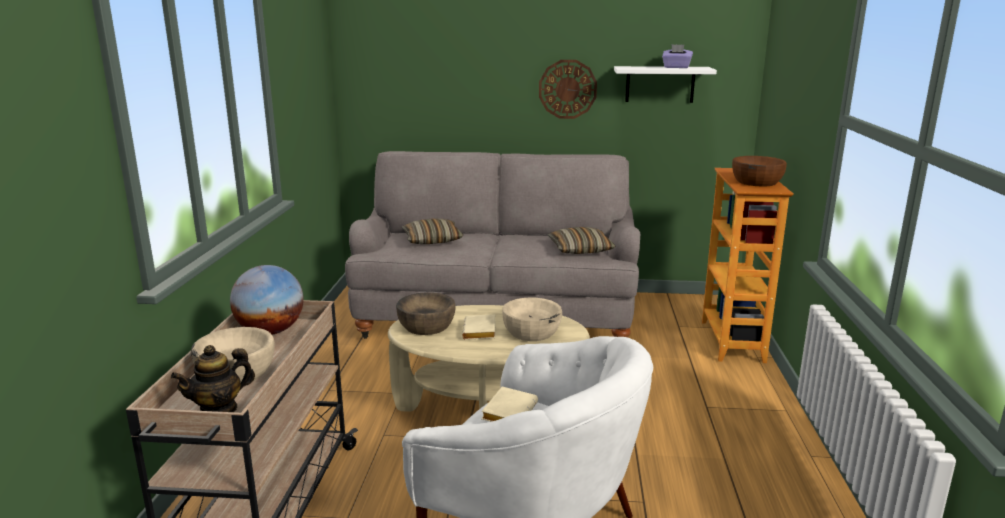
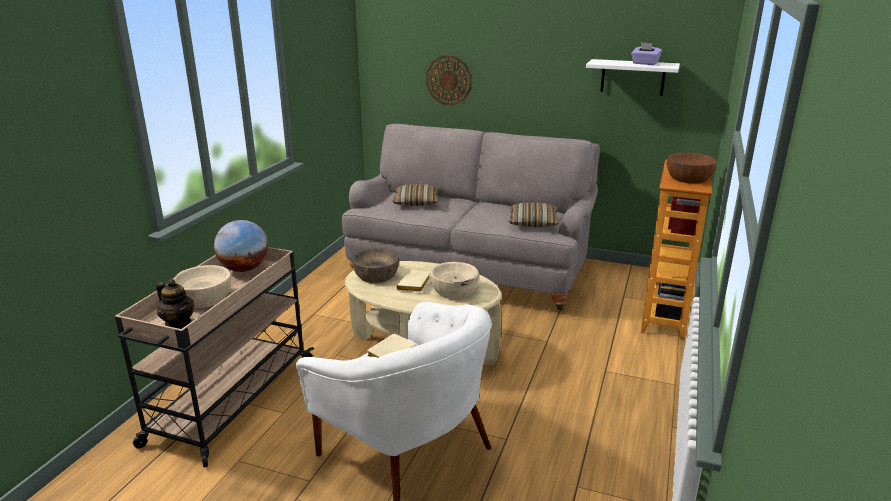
camera: 15 degrees right, 5 degrees up
teapot [171,345,255,412] -> teapot turned 120 degrees counterclockwise [156,279,194,329]
wall clock [539,60,597,119] -> wall clock moved to [426,55,472,105]

